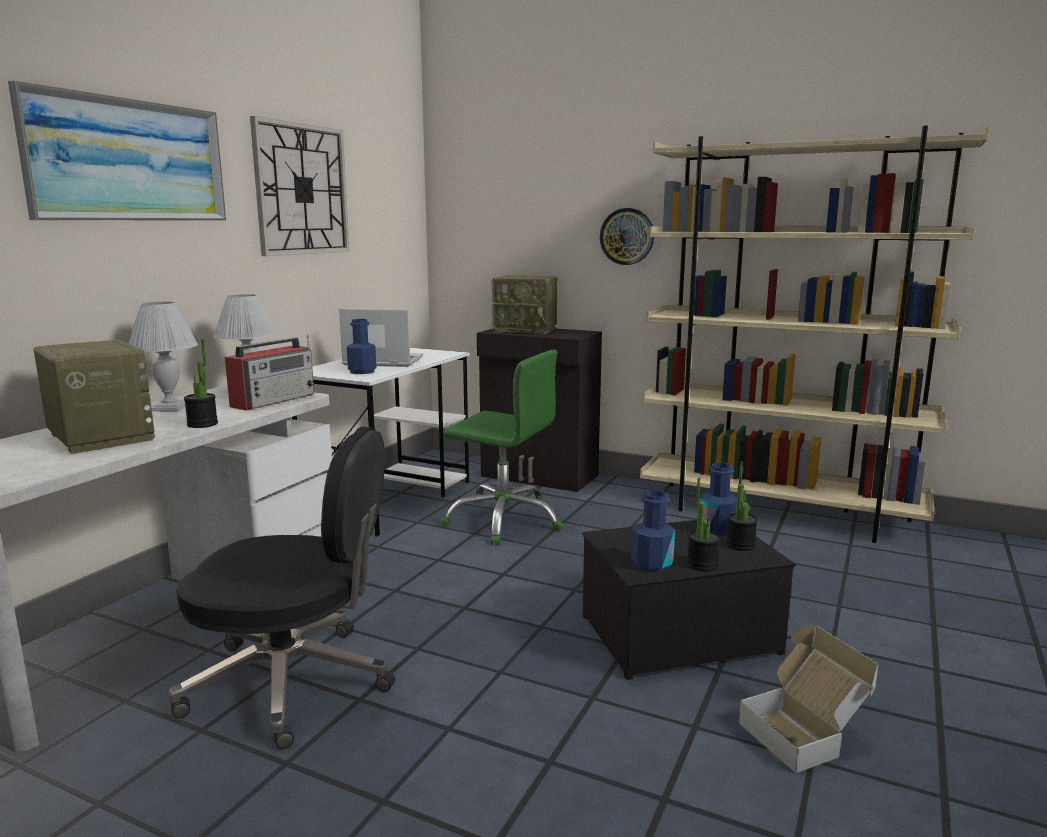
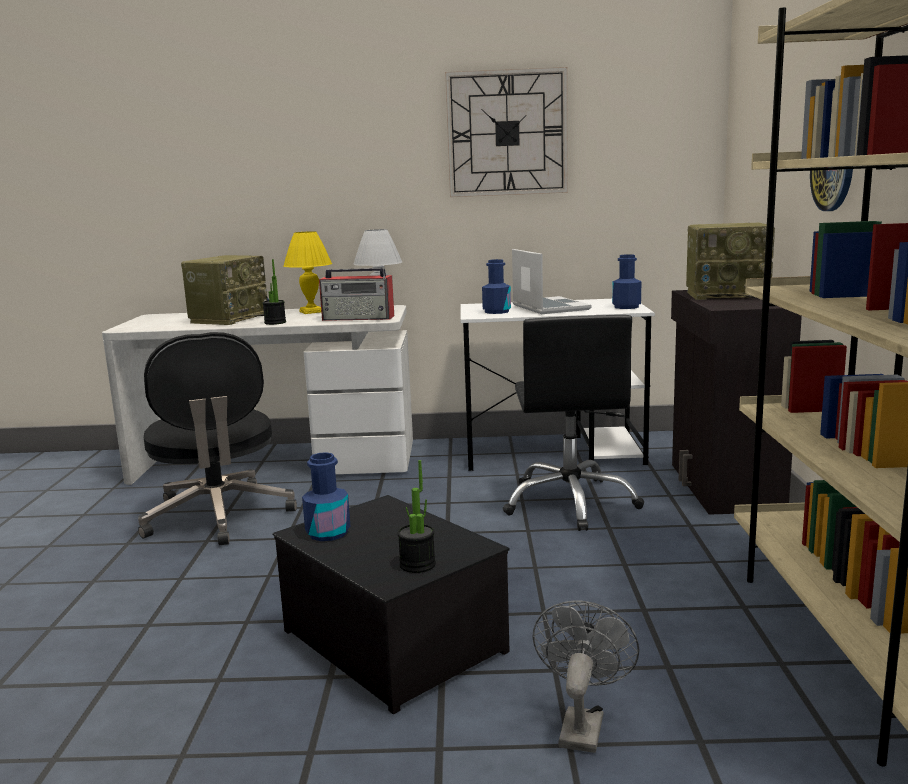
camera: 65 degrees right, 0 degrees up
picture [8,80,226,221] -> none
white table lamp [128,302,198,412] -> yellow table lamp [283,231,332,314]
green office chair [440,350,563,545] -> black office chair [503,315,644,531]
radio [492,275,558,335] -> radio turned 75 degrees counterclockwise [686,223,775,300]
potted plant [687,478,720,571] -> none
blue bottle [700,462,737,536] -> blue bottle moved to [612,254,641,309]
cardboard box [739,625,878,773] -> none
none -> grey fan [532,601,640,753]

